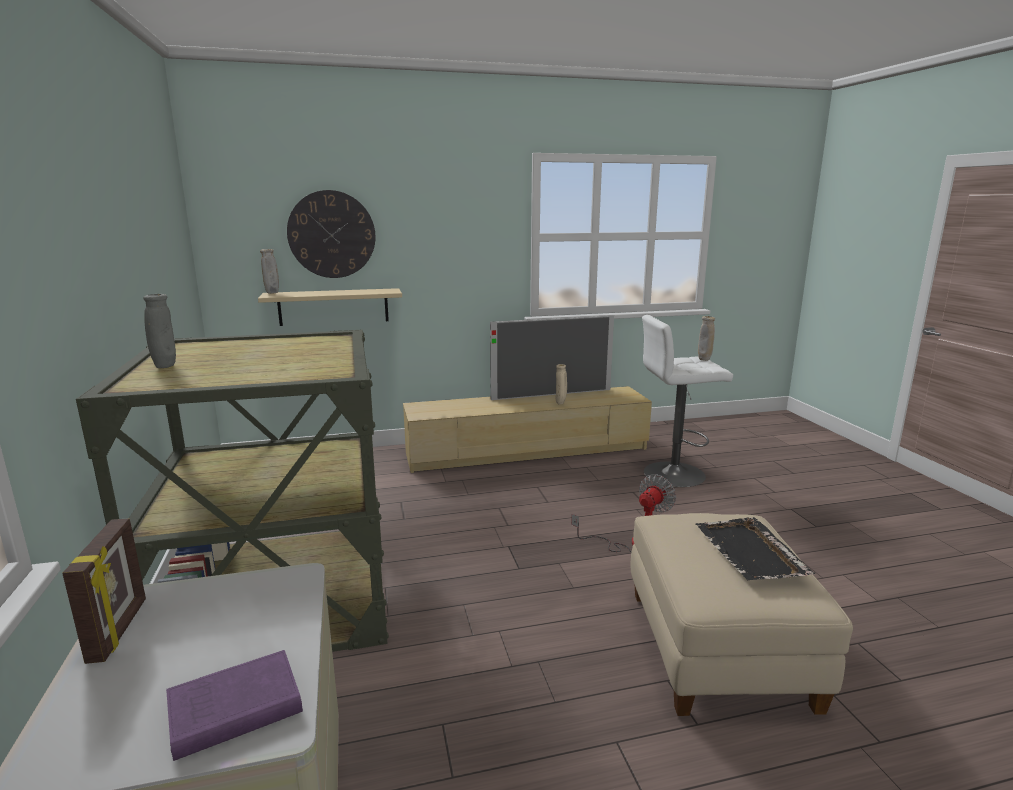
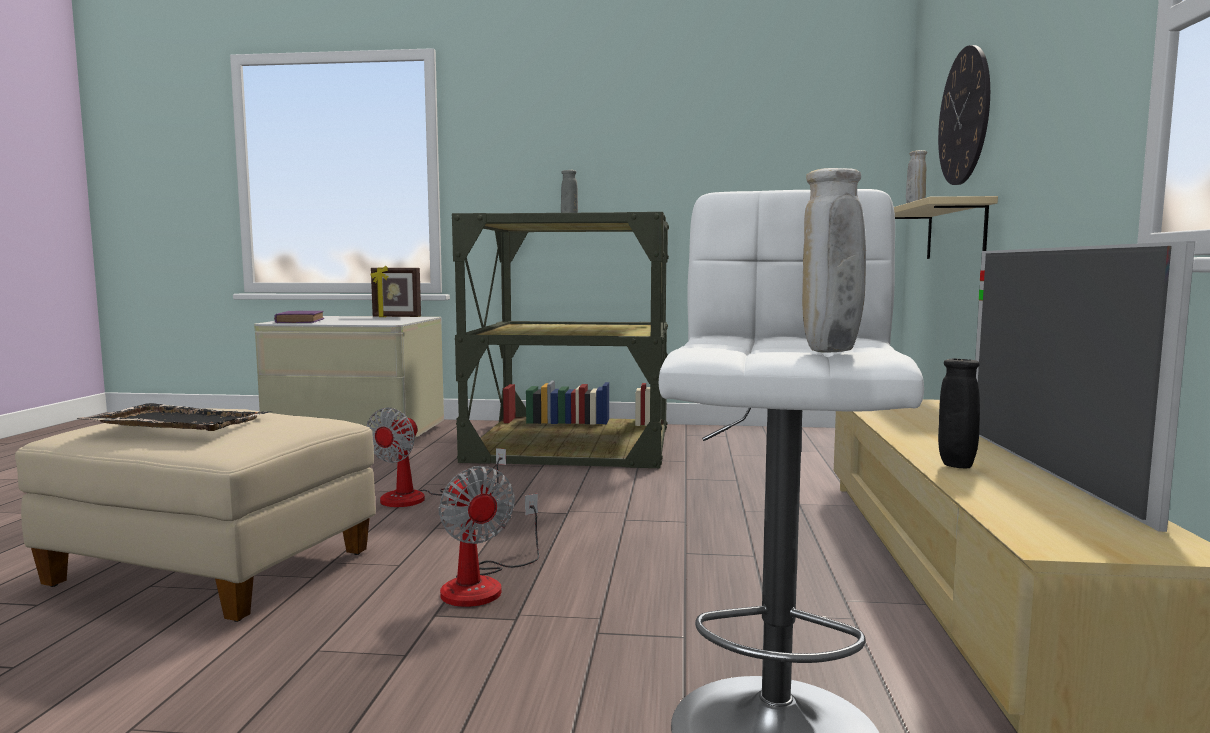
camera: 110 degrees right, 10 degrees down
beige vase [556,364,567,405] -> black vase [938,358,980,468]
none -> fan [367,407,506,507]

